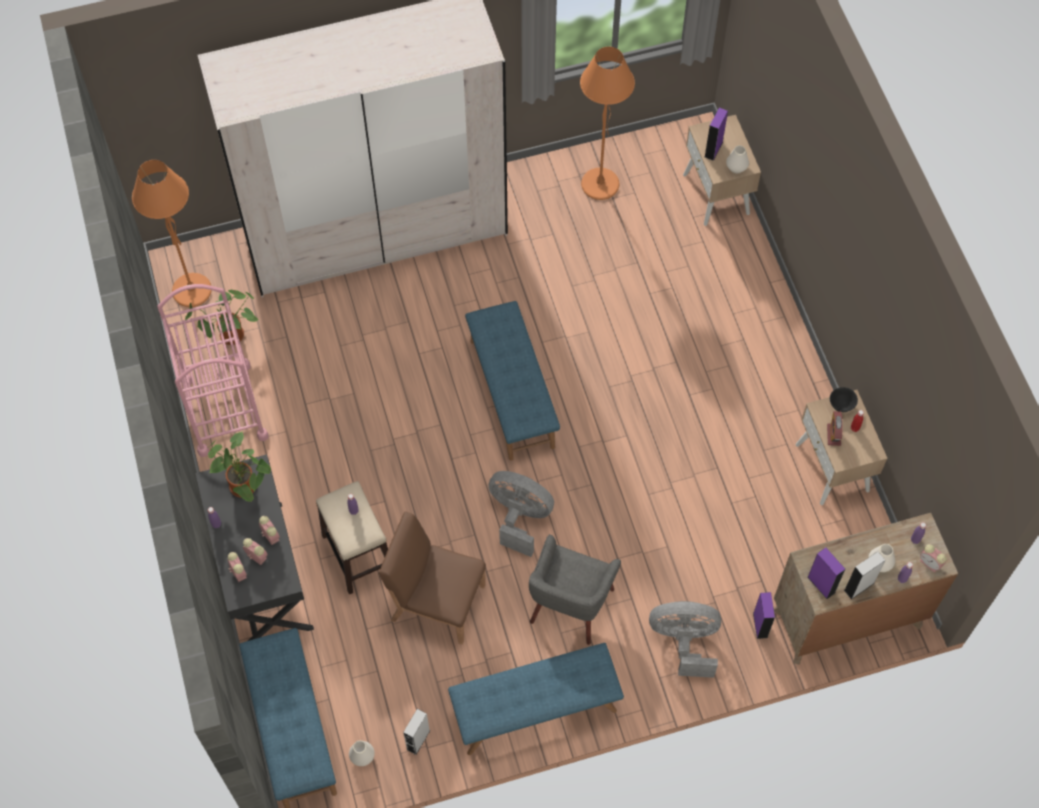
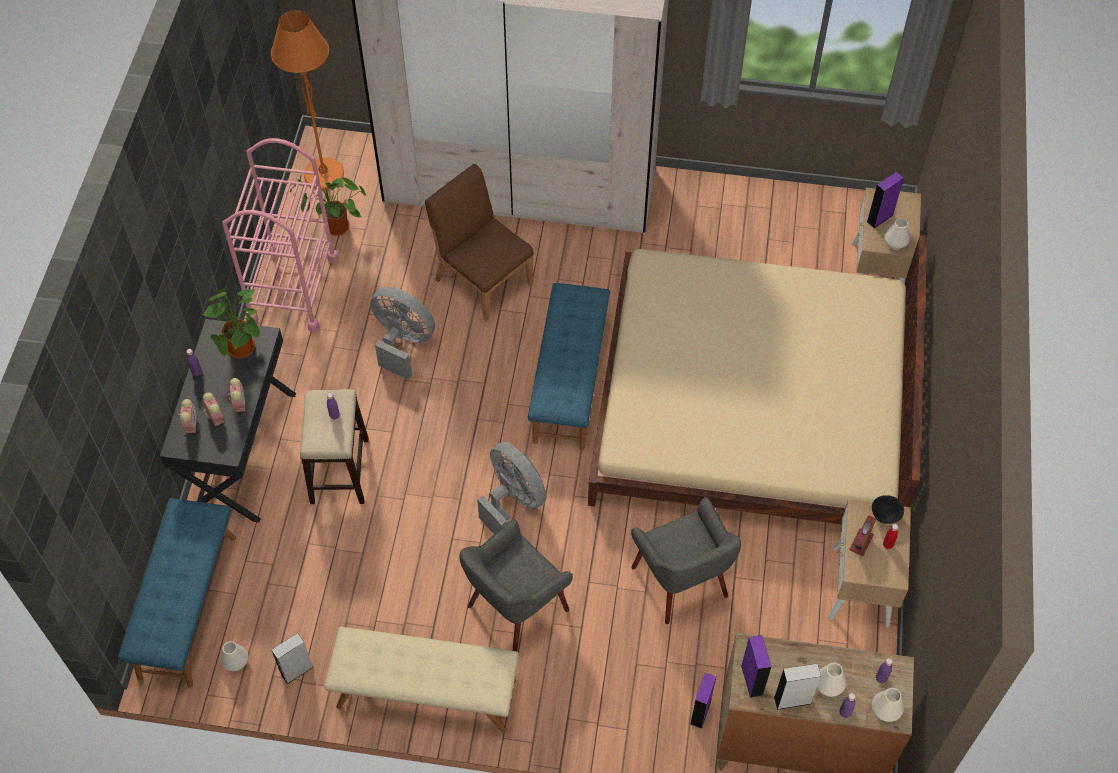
camera: 25 degrees right, 5 degrees down
brown chair [379,511,486,645] -> brown chair moved to [425,164,534,322]
blue bench [448,643,624,755] -> beige bench [324,627,519,733]
orange floor lamp [580,47,635,200] -> none
grey fan [649,601,721,678] -> grey fan moved to [370,287,435,380]
alarm clock [920,544,947,573] -> white vase [872,688,904,722]
none -> beige bed [588,235,927,524]
none -> grey armchair [631,497,741,624]

